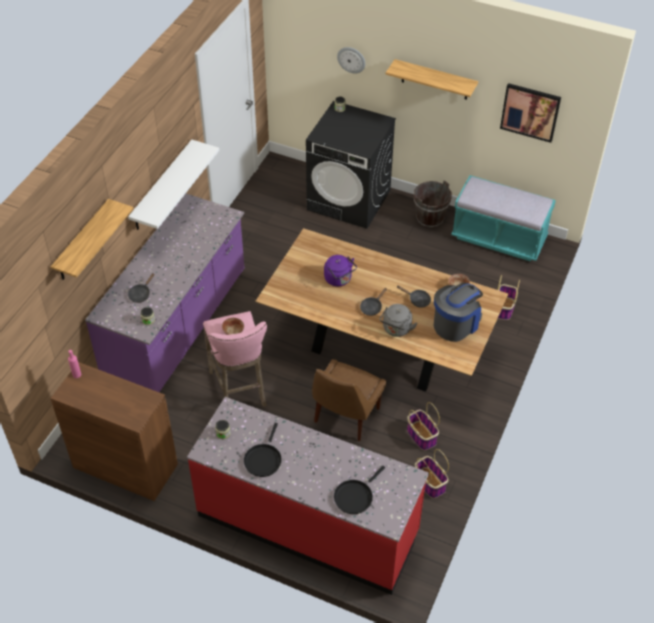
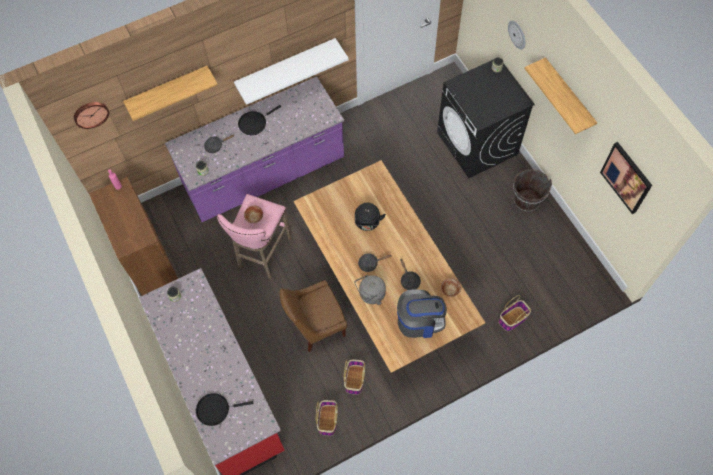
camera: 40 degrees right, 15 degrees up
black frying pan [244,423,282,477] -> black frying pan moved to [238,105,281,135]
purple kettle [324,255,357,286] -> black kettle [355,203,386,231]
turquoise bench [451,175,556,262] -> none
none -> wall clock [74,102,109,129]

